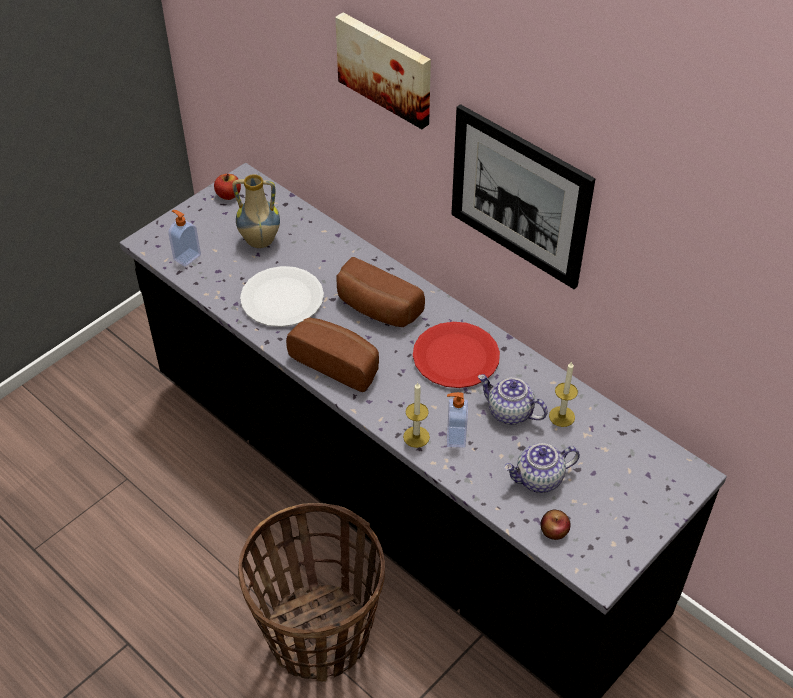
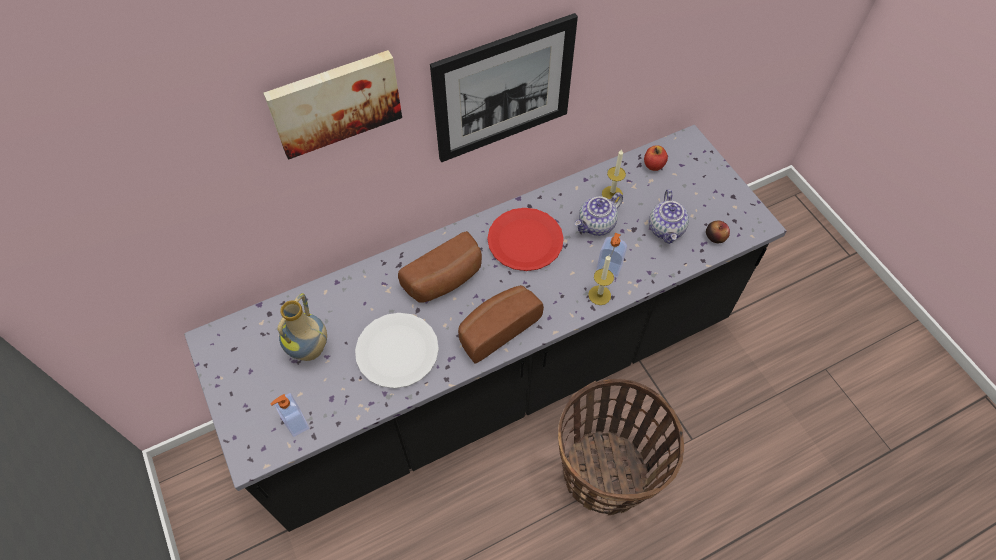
camera: 70 degrees left, 10 degrees up
apple [214,174,241,200] -> apple moved to [644,145,668,171]

